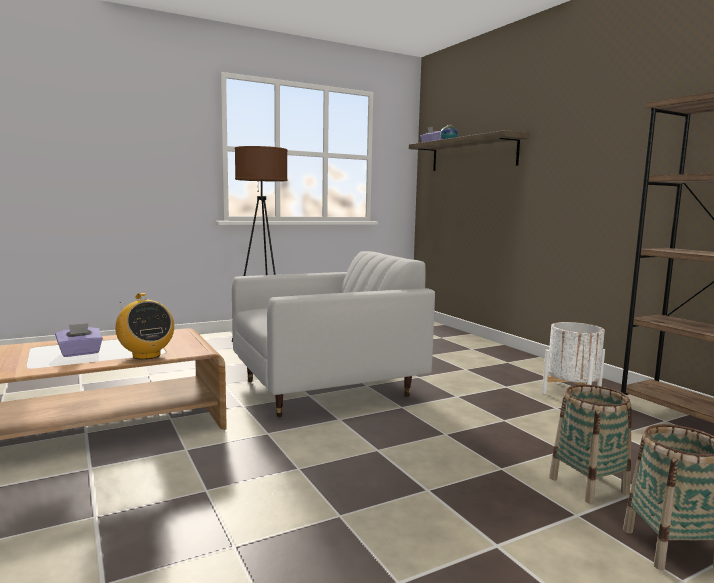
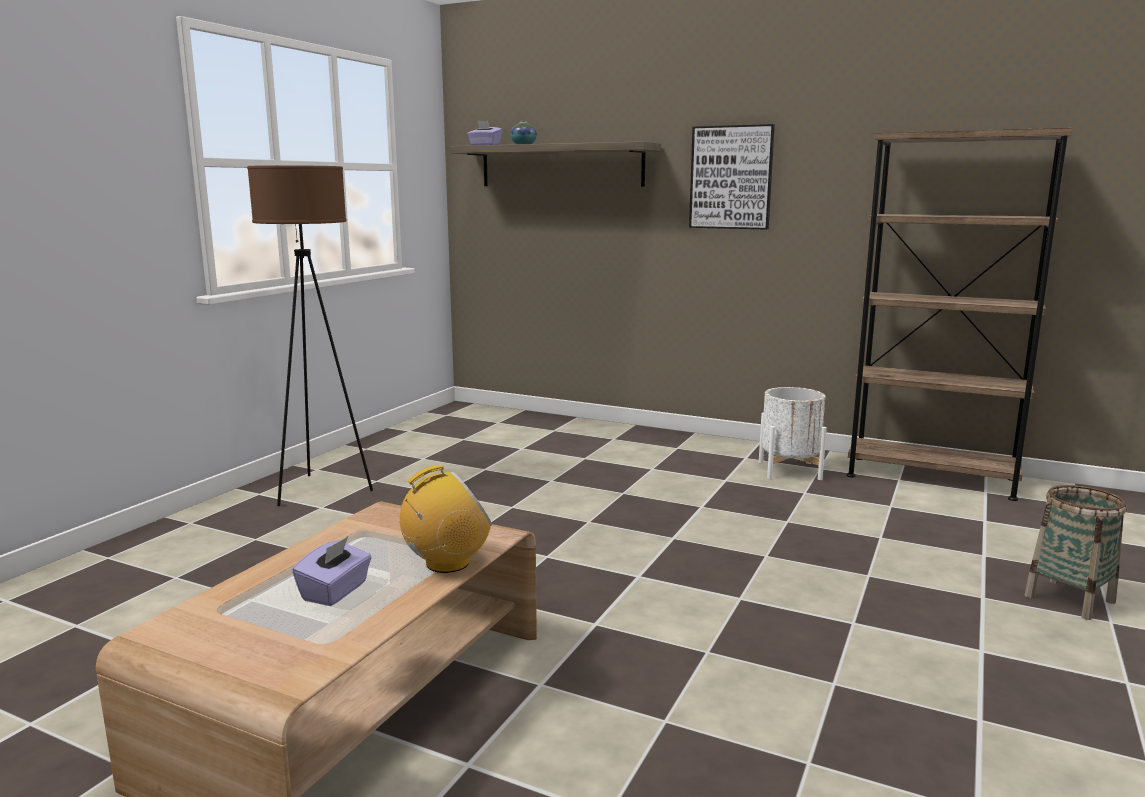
camera: 35 degrees left, 5 degrees up
radio [115,293,174,360] -> radio turned 45 degrees counterclockwise [400,465,492,573]
white armchair [232,251,435,417] -> none
basket [549,385,632,504] -> none
none -> picture [689,124,775,230]

